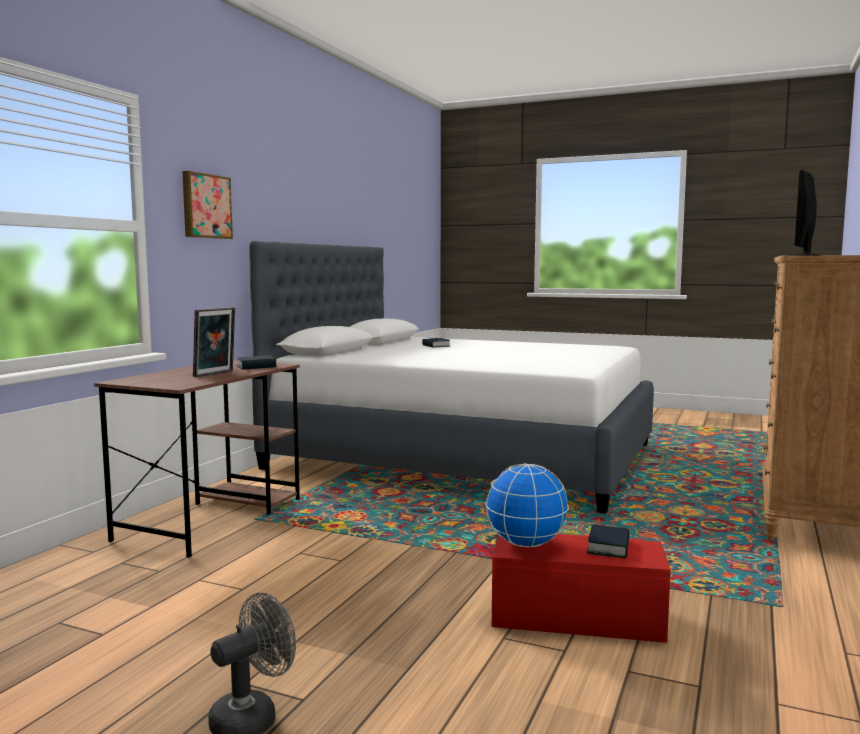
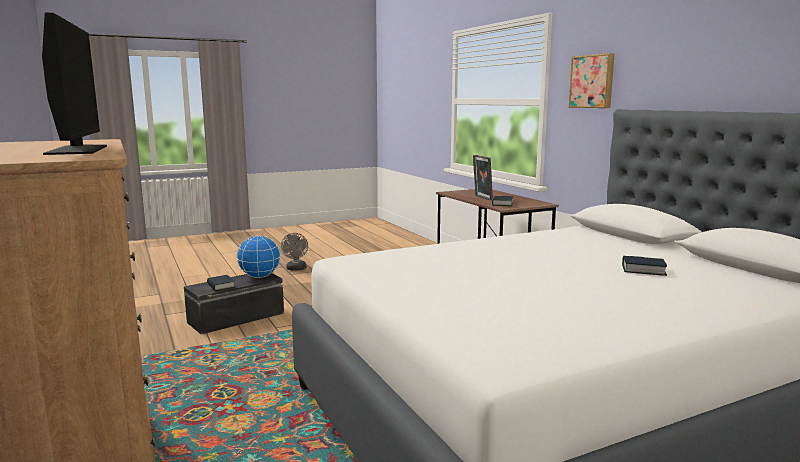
camera: 130 degrees right, 5 degrees up
red storage box [492,534,671,643] -> black storage box [184,273,284,335]

